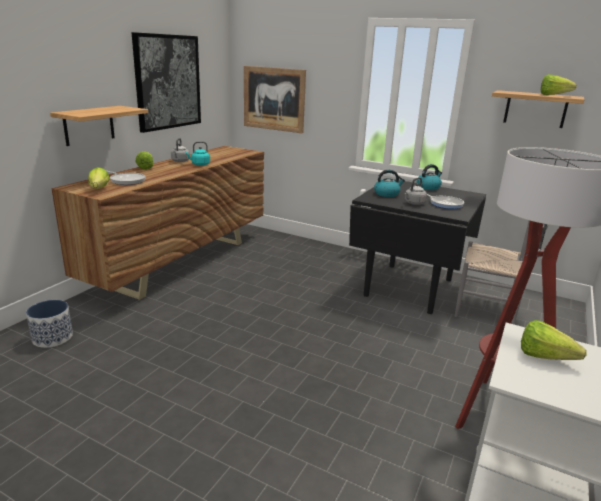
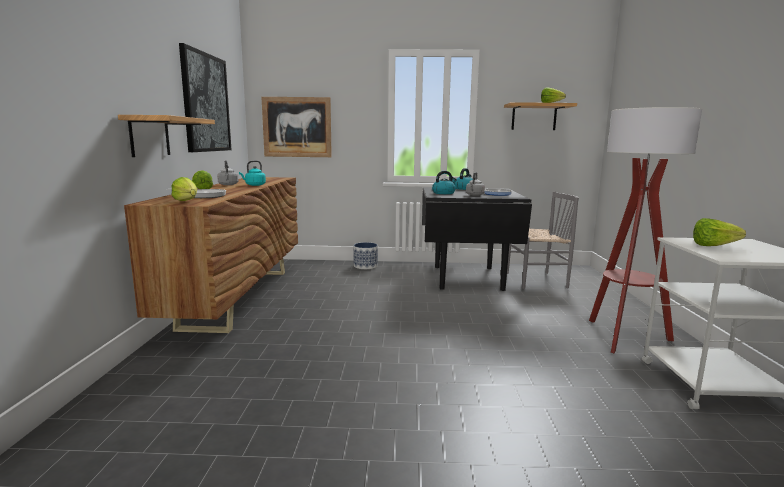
camera: 25 degrees left, 10 degrees down
planter [26,300,73,348] -> planter moved to [353,242,378,269]

